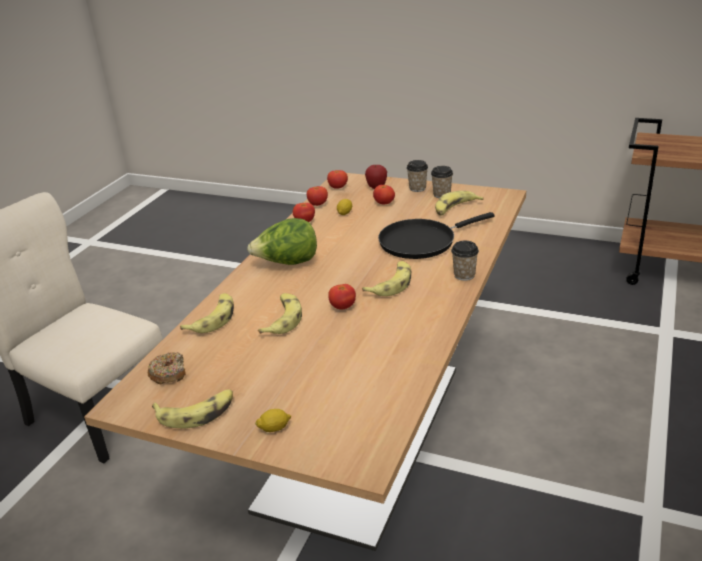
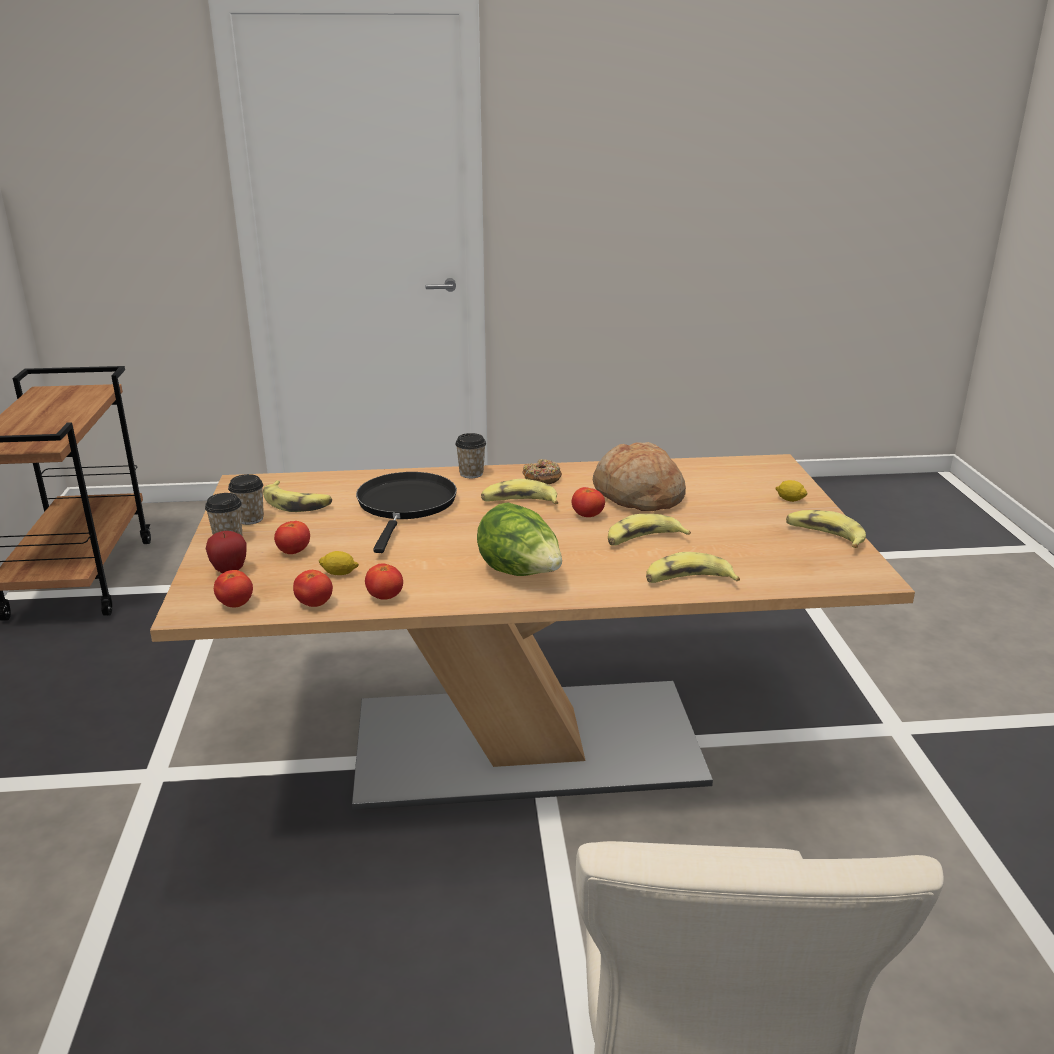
camera: 120 degrees left, 5 degrees down
donut [148,352,186,384] -> donut moved to [523,459,562,484]
black frying pan [378,212,495,259] -> black frying pan turned 120 degrees counterclockwise [356,472,457,553]
none -> bread [593,442,686,511]

